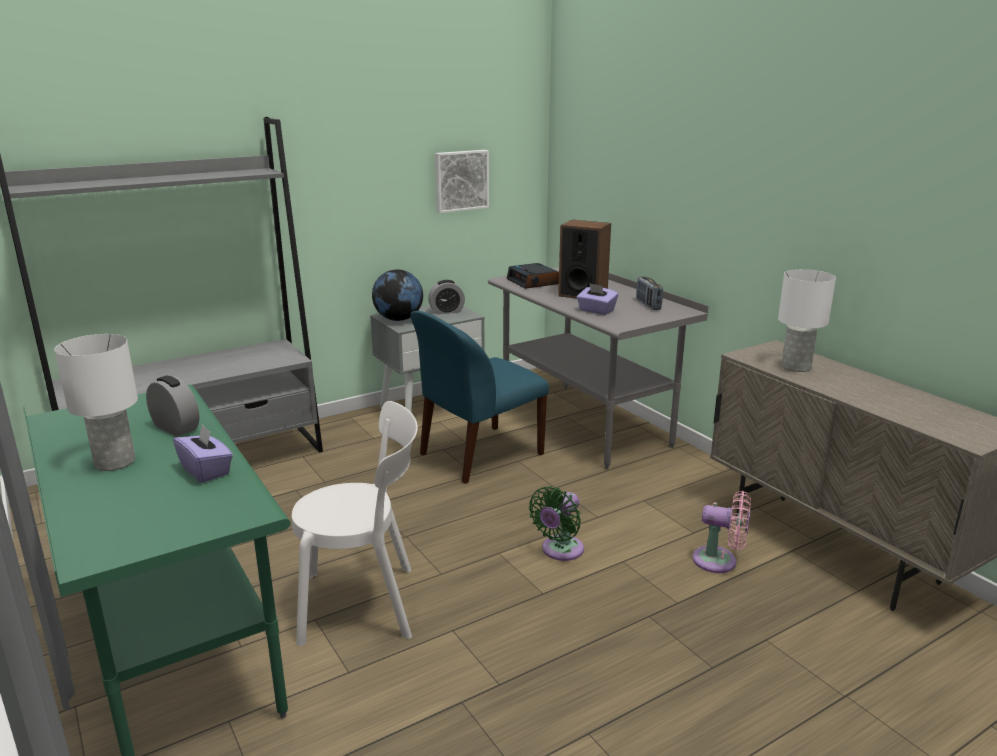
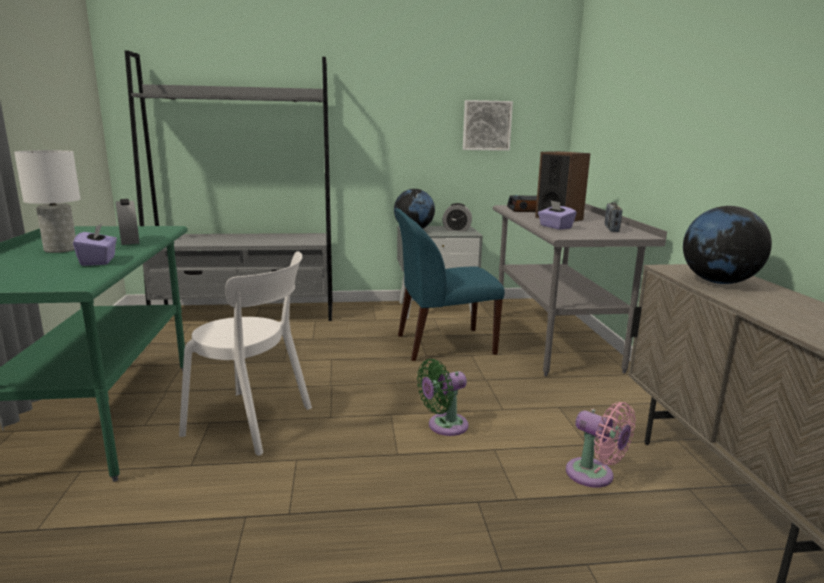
camera: 25 degrees right, 5 degrees down
white table lamp [778,269,836,372] -> globe [683,206,772,284]

